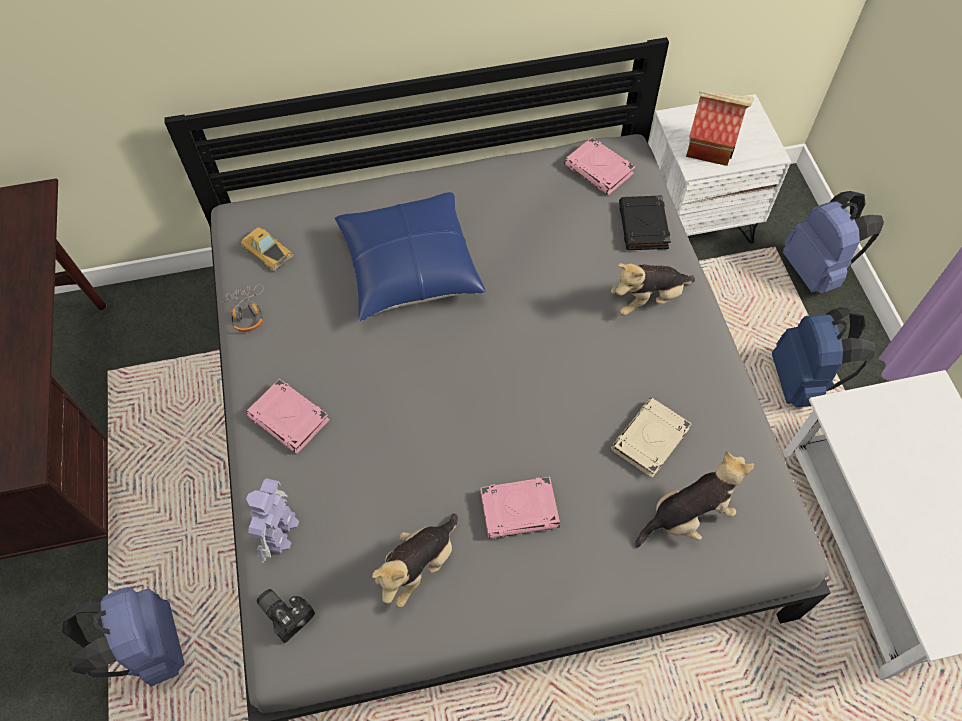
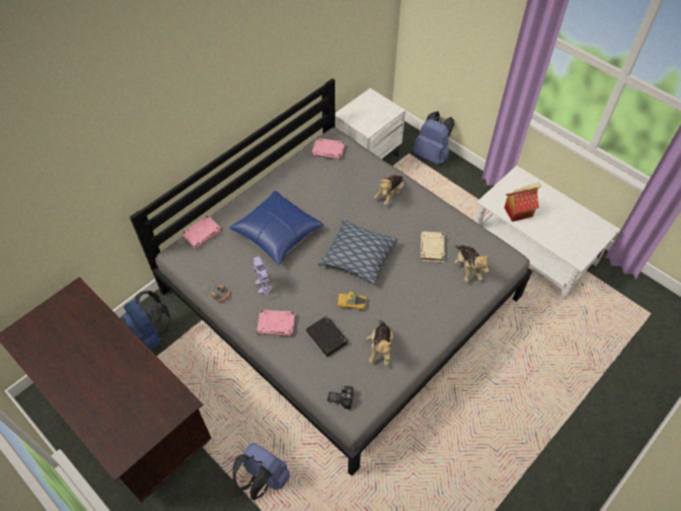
camera: 35 degrees left, 5 degrees down
toy car [241,228,294,272] -> toy car moved to [336,292,367,311]
toy robot [246,478,299,563] -> toy robot moved to [253,256,272,298]
pink book [480,477,560,539] -> pink book moved to [182,215,222,248]
black book [619,195,671,250] -> black book moved to [306,316,348,357]
plush toy [635,451,754,548] -> plush toy turned 135 degrees clockwise [454,245,489,282]
toy house [686,92,754,166] -> toy house moved to [504,182,541,222]
blue backpack [772,307,875,407] -> blue backpack moved to [122,290,171,350]
none -> pillow [318,219,398,285]

